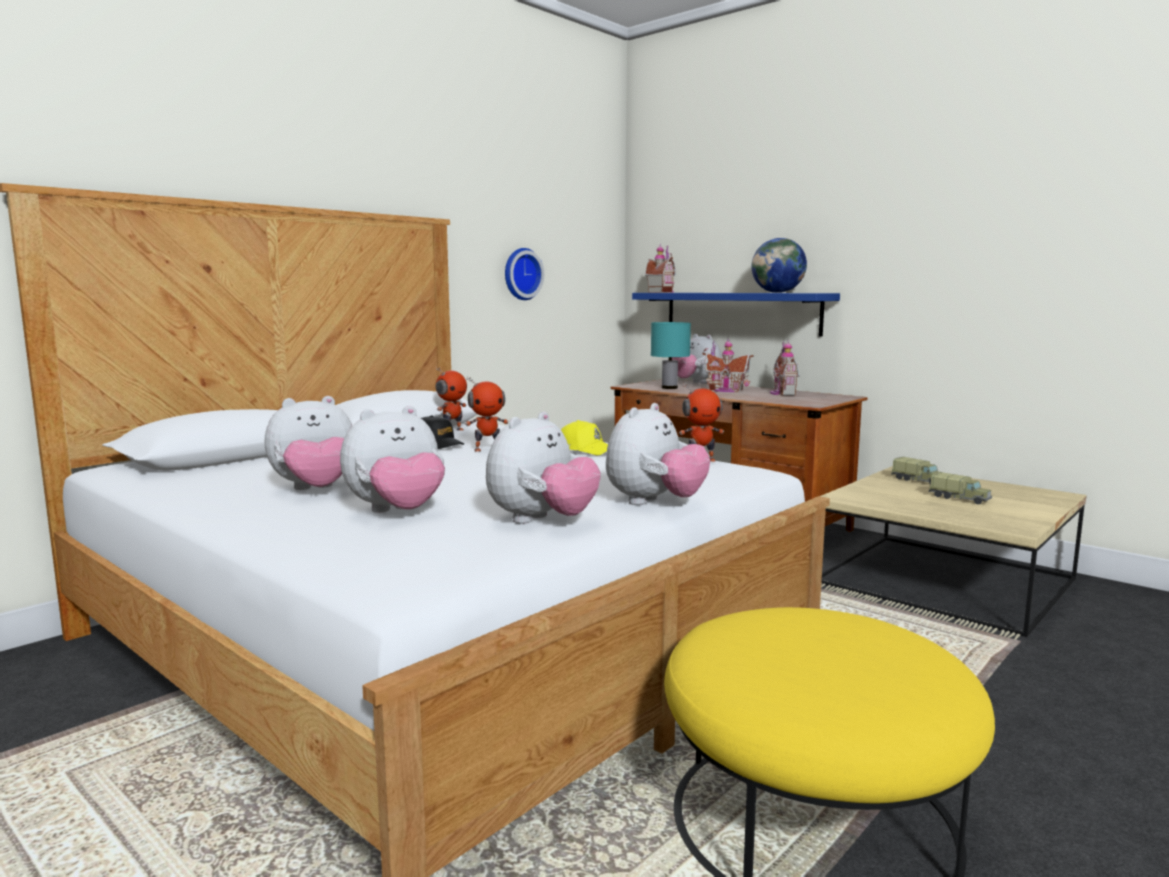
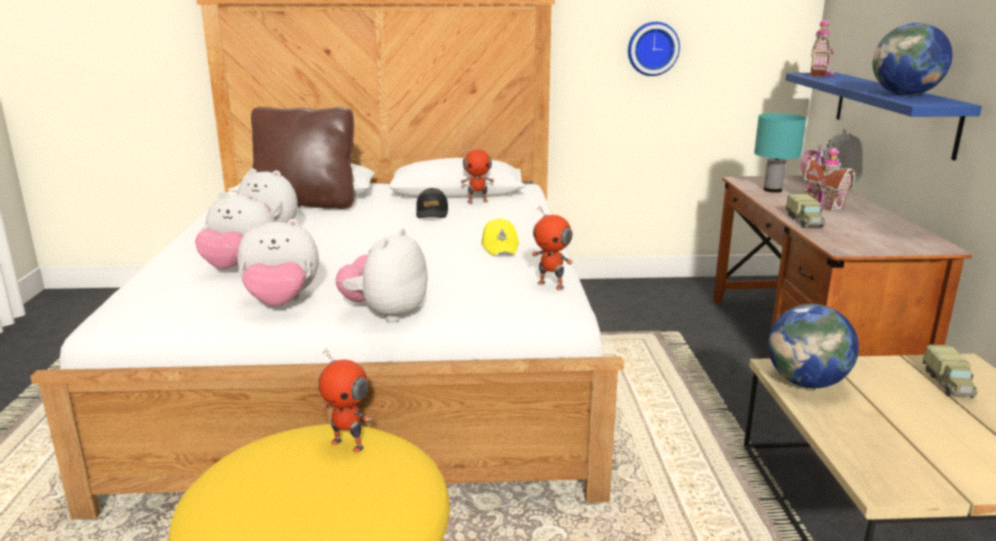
camera: 45 degrees right, 10 degrees up
toy robot [465,376,509,452] -> toy robot moved to [318,348,371,453]
plush toy [606,403,710,505] -> plush toy turned 120 degrees clockwise [336,228,428,322]
toy house [770,341,800,395] -> none
toy truck [929,472,992,505] -> toy truck moved to [786,193,825,227]
none -> brown pillow [251,107,354,209]
none -> globe [768,304,859,388]

